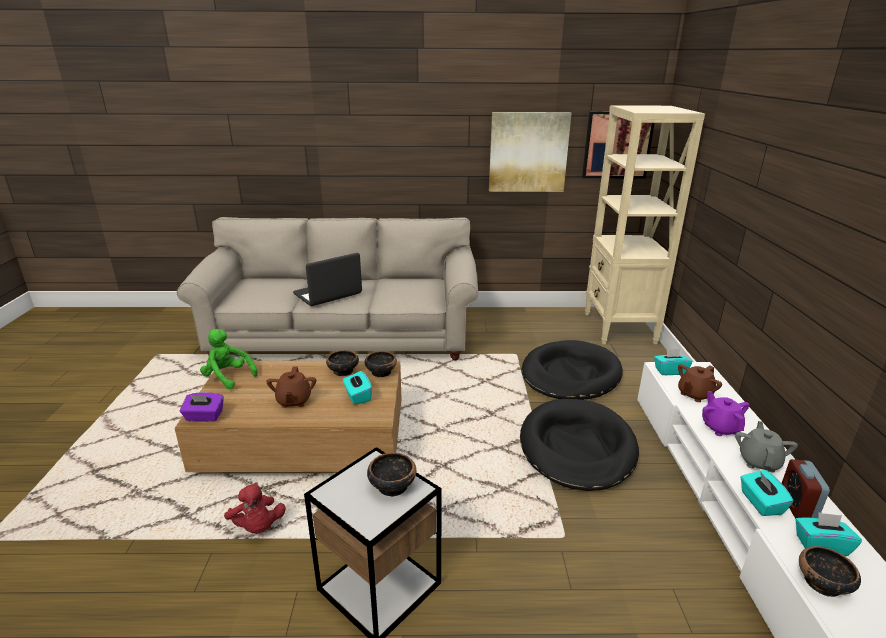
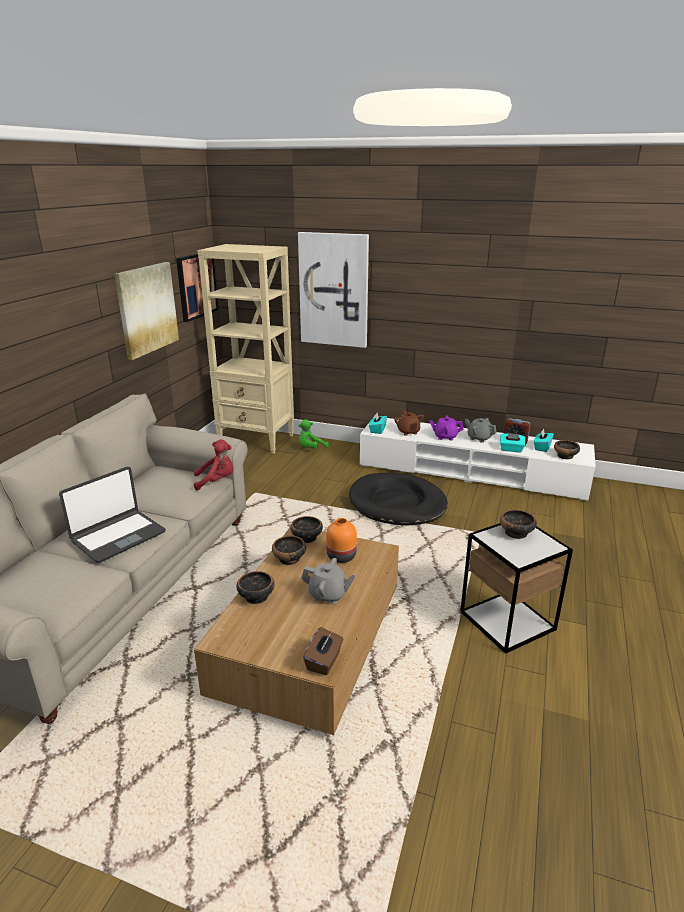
camera: 70 degrees left, 0 degrees up
purple tissue box [180,392,224,422] -> brown tissue box [303,627,343,675]
green plush toy [200,329,258,390] -> green plush toy moved to [299,419,329,449]
red plush toy [224,482,286,534] -> red plush toy moved to [194,439,234,490]
brown teapot [266,367,316,408] -> grey teapot [301,558,356,604]
laptop [293,253,362,306] -> laptop turned 120 degrees counterclockwise [59,467,166,563]
turquoise tissue box [343,371,372,405] -> orange vase [326,518,357,563]
black dog bed [521,340,623,400] -> none
none -> bowl [236,571,275,604]
none -> picture [298,232,369,348]

